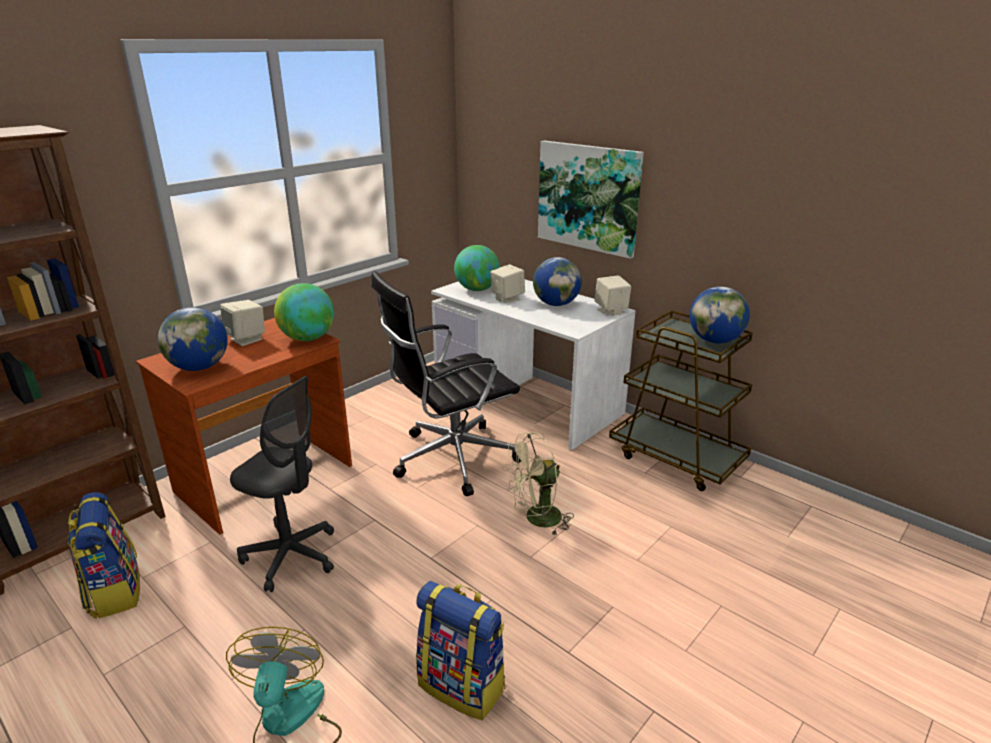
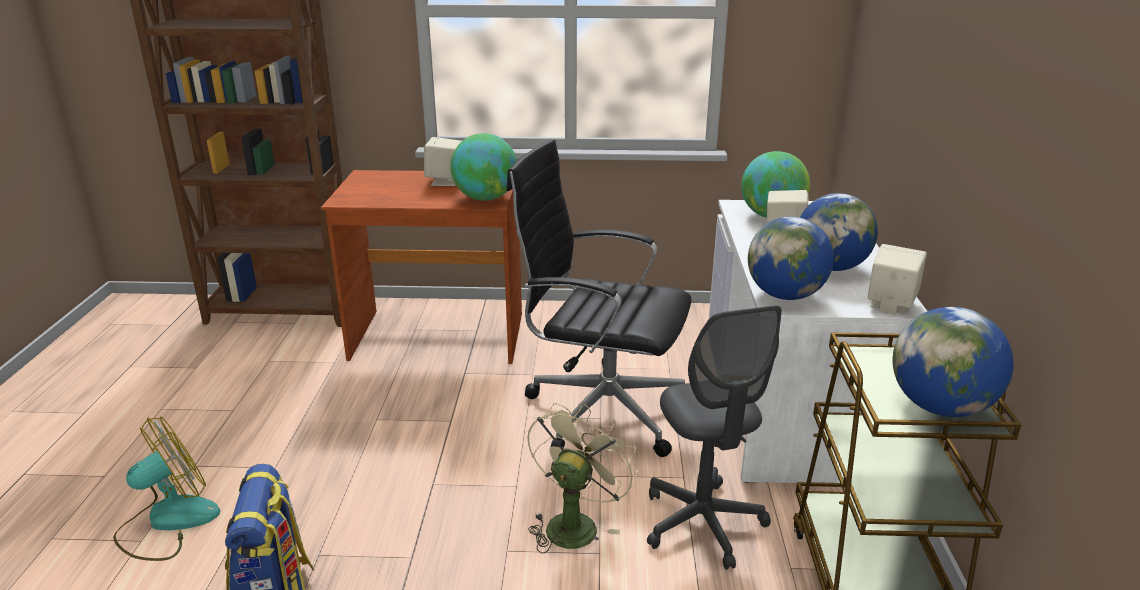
camera: 50 degrees right, 0 degrees up
backpack [68,492,140,619] -> none
globe [158,307,228,371] -> globe moved to [748,217,834,300]
grey office chair [230,376,334,592] -> grey office chair moved to [647,305,782,570]
beige fan [504,432,574,536] -> beige fan turned 90 degrees clockwise [527,403,638,554]
picture [538,141,644,259] -> none

